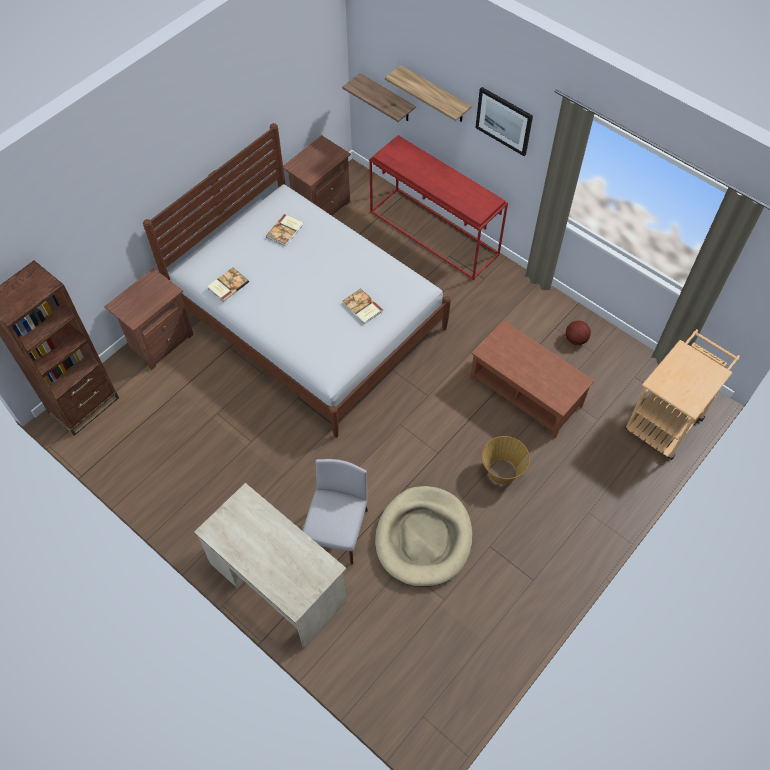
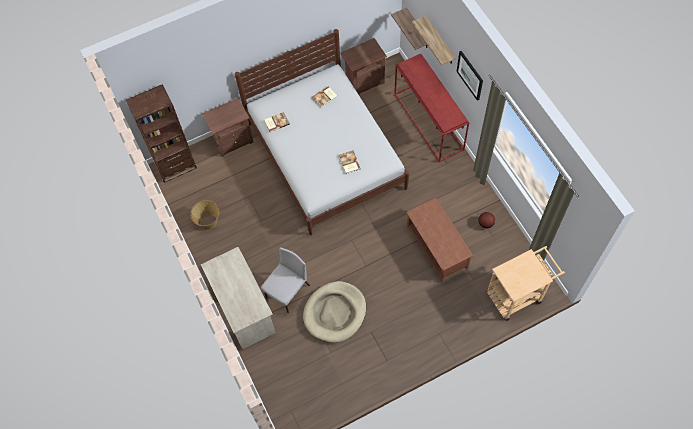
camera: 25 degrees right, 5 degrees up
basket [482,436,530,485] -> basket moved to [190,200,219,230]

